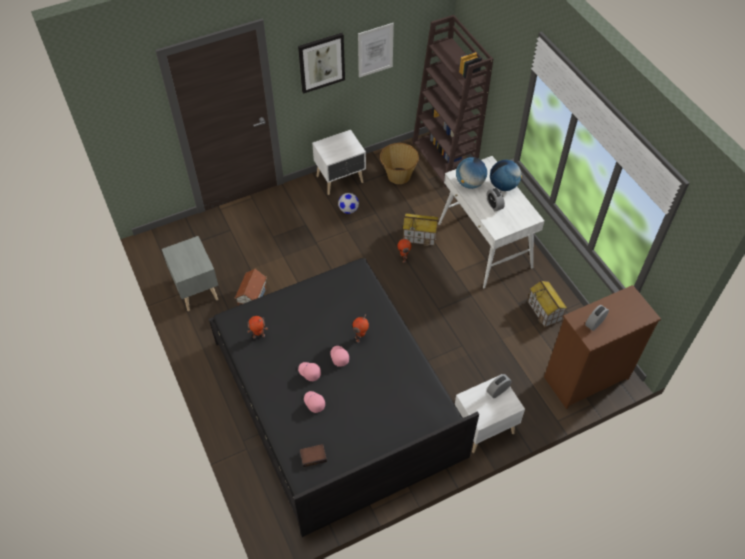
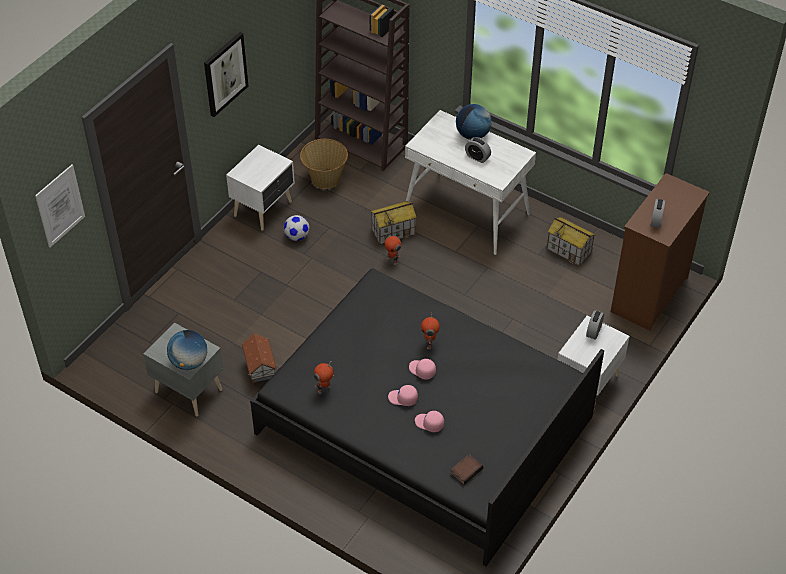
camera: 30 degrees left, 5 degrees down
picture [358,23,394,78] -> picture moved to [35,164,85,247]
globe [456,157,487,189] -> globe moved to [167,330,207,370]

